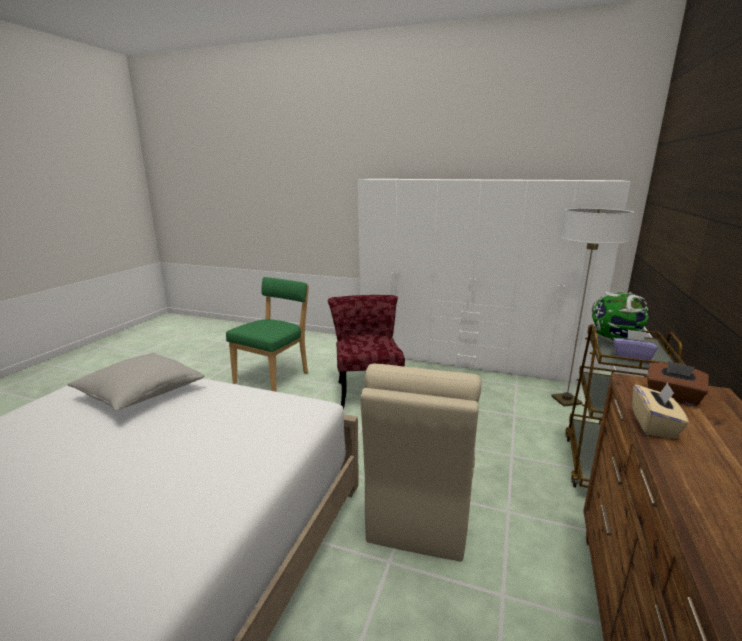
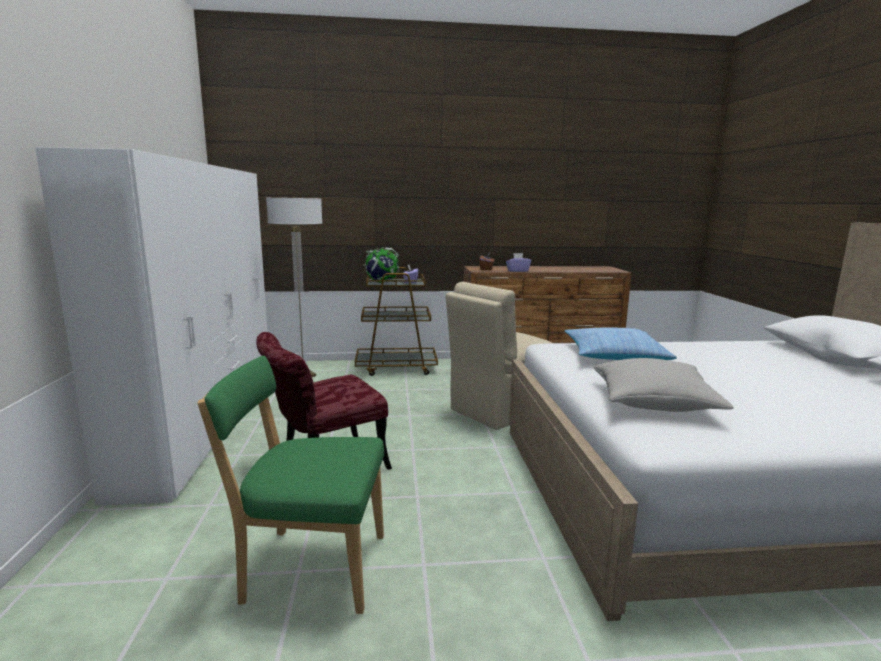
camera: 115 degrees left, 5 degrees down
beige chair [360,364,482,562] -> beige chair turned 150 degrees clockwise [445,282,552,430]
beige tissue box [632,383,689,438] -> purple tissue box [506,253,531,272]
none -> pillow [564,328,677,360]

